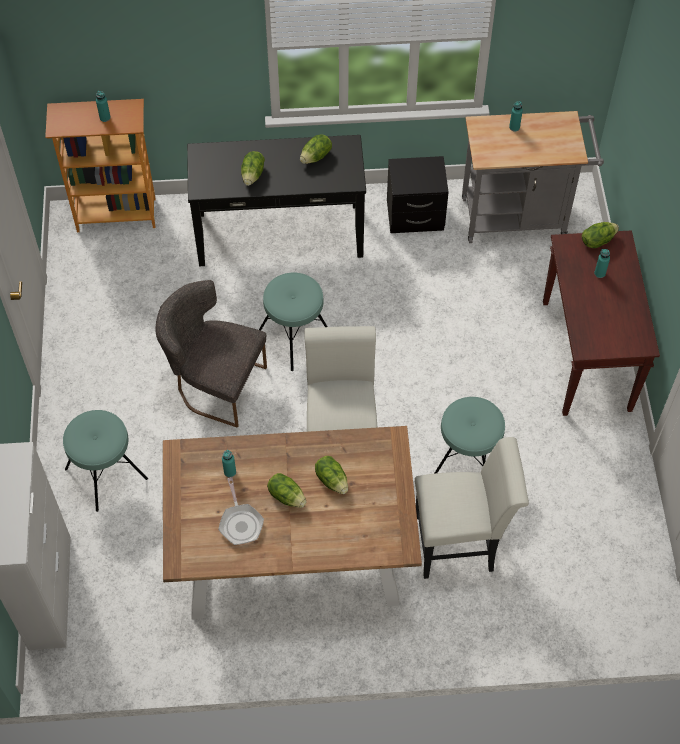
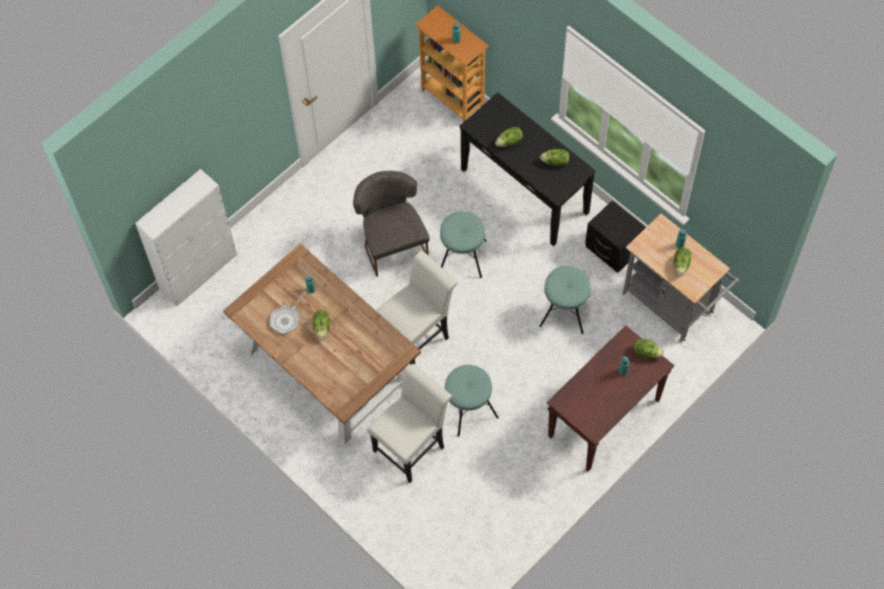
camera: 50 degrees right, 5 degrees up
turquoise stool [63,410,148,512] -> turquoise stool moved to [540,266,590,334]
lettuce [315,456,348,494] -> lettuce moved to [673,248,691,277]
white chair [415,437,529,579] -> white chair turned 90 degrees counterclockwise [367,364,452,483]

